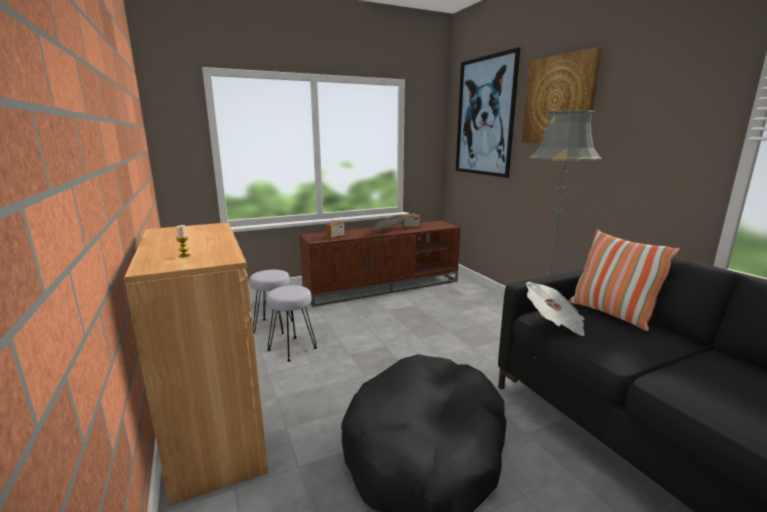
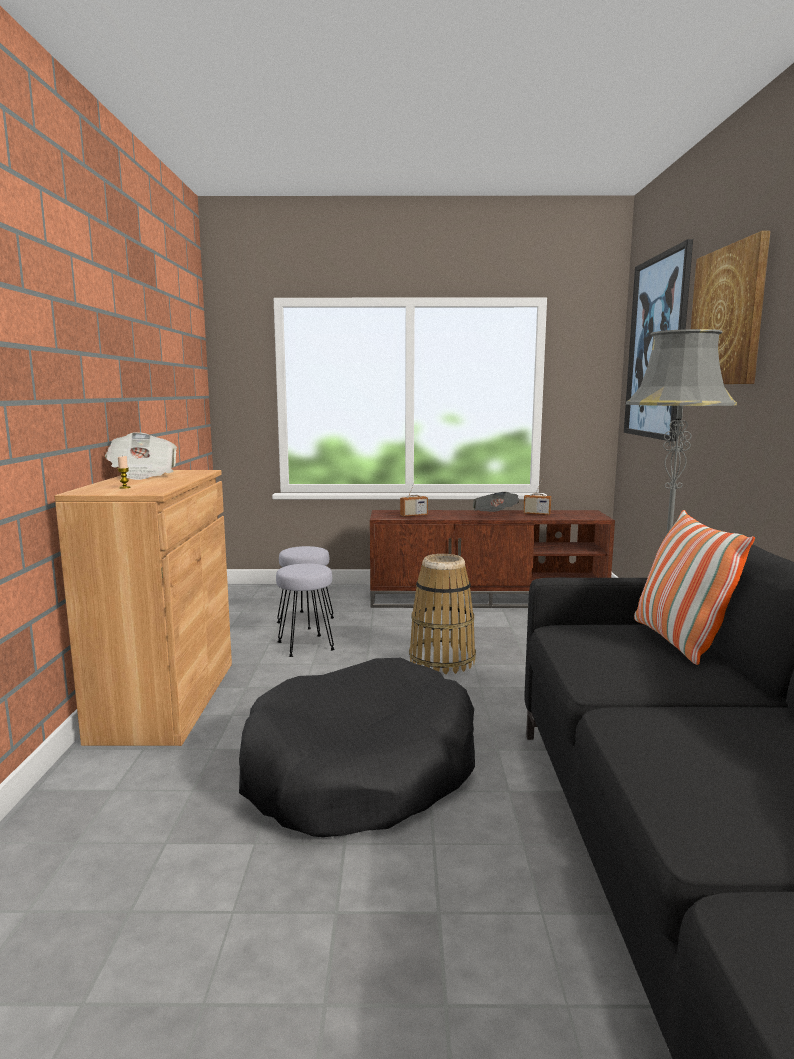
camera: 25 degrees right, 5 degrees down
newspaper [526,282,584,336] -> newspaper moved to [105,432,177,480]
none -> basket [409,554,476,674]

